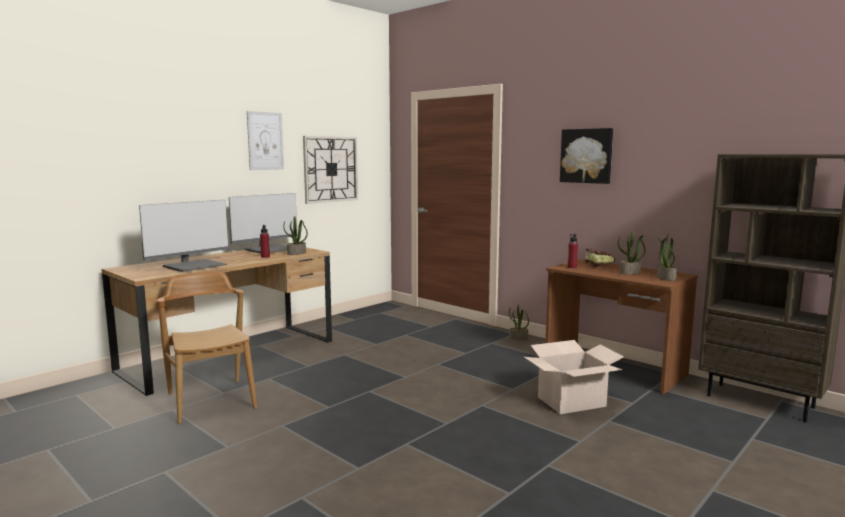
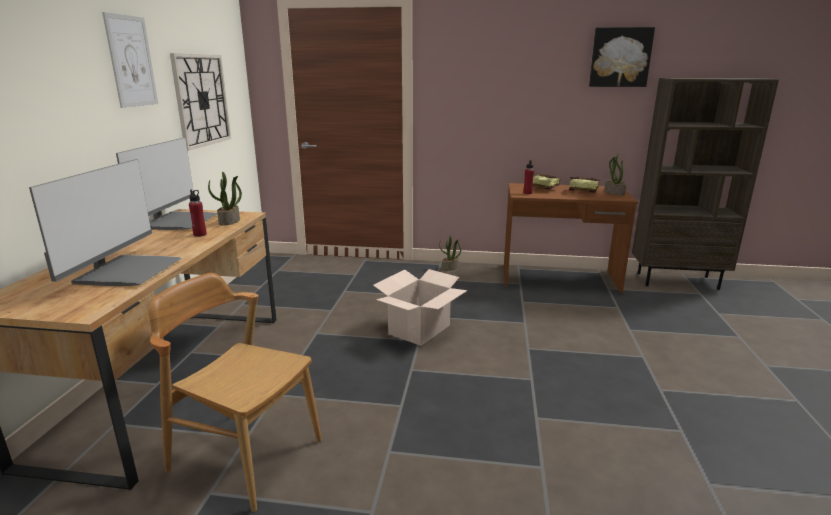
camera: 35 degrees left, 10 degrees up
cardboard box [524,340,624,414] -> cardboard box moved to [373,269,468,346]
picture [560,128,613,184] -> picture moved to [589,27,655,87]
potted plant [618,230,646,275] -> book [569,176,599,193]

